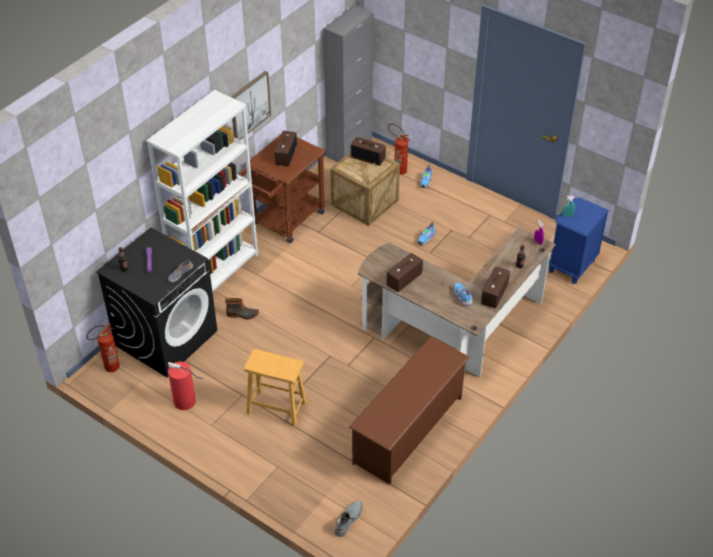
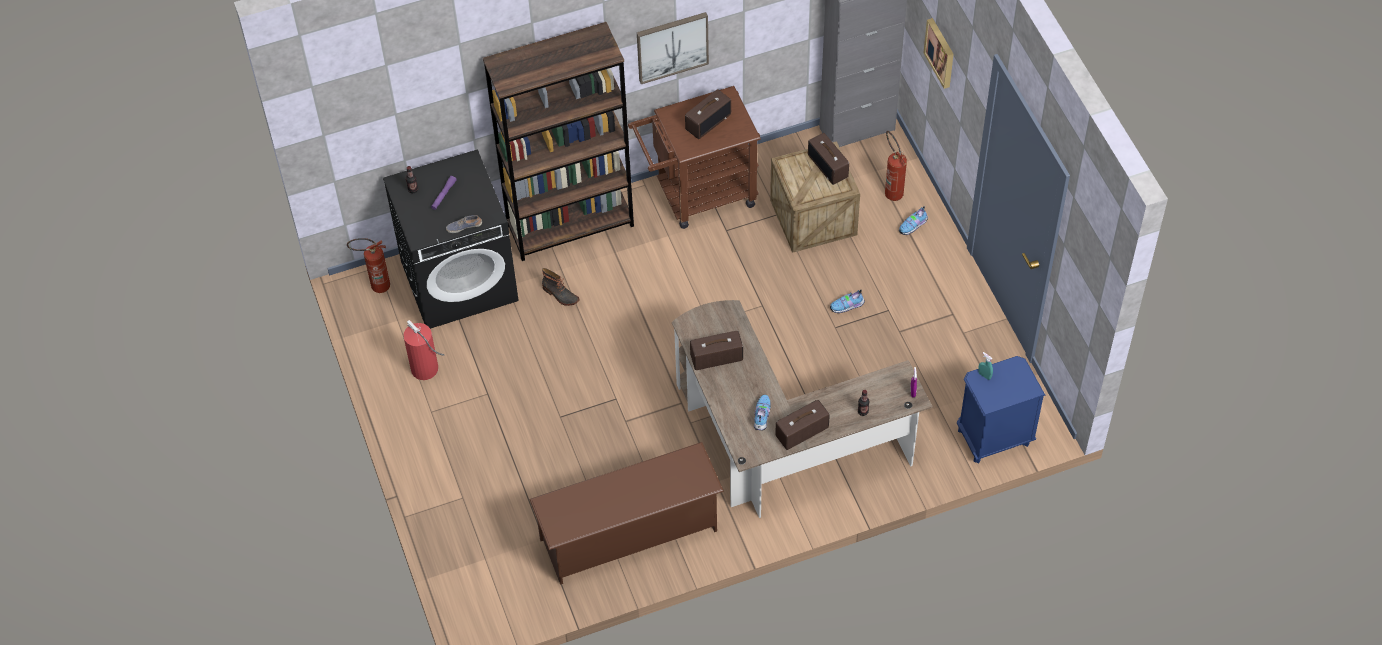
camera: 35 degrees right, 10 degrees up
white bookcase [147,90,258,292] -> brown bookcase [483,22,634,261]
brown stool [244,349,307,427] -> none
grey boot [334,501,362,537] -> none
none -> picture [924,18,954,89]

